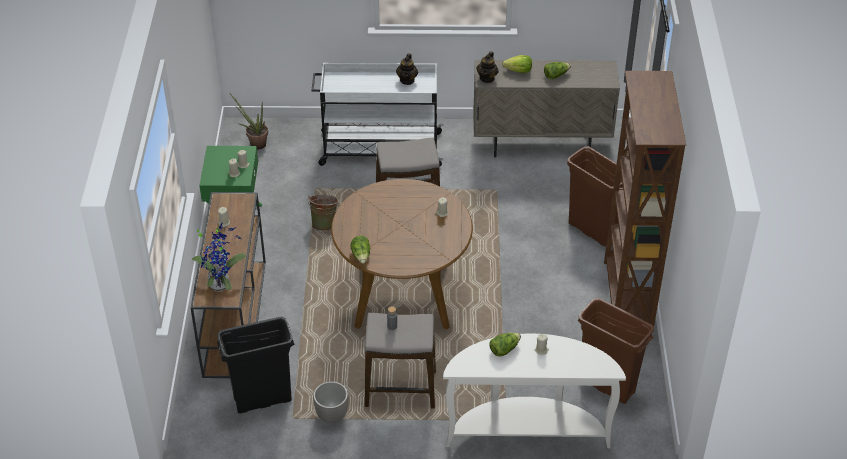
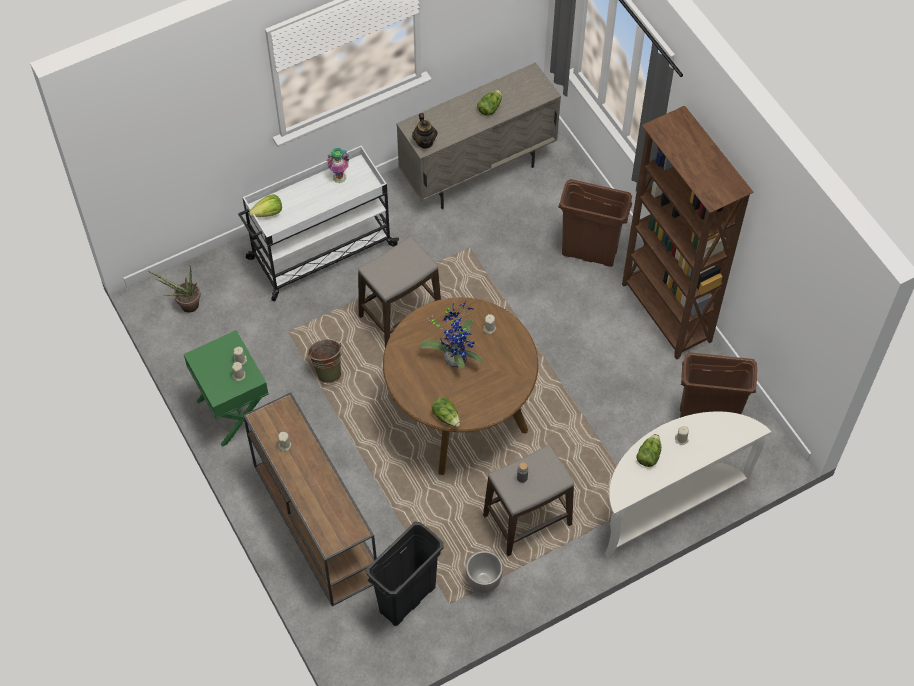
camera: 30 degrees left, 15 degrees up
potted plant [192,223,246,292] -> potted plant moved to [419,301,483,368]
teapot [396,53,418,85] -> vase [327,148,349,183]
lettuce [502,55,532,73] -> lettuce moved to [249,195,282,217]

